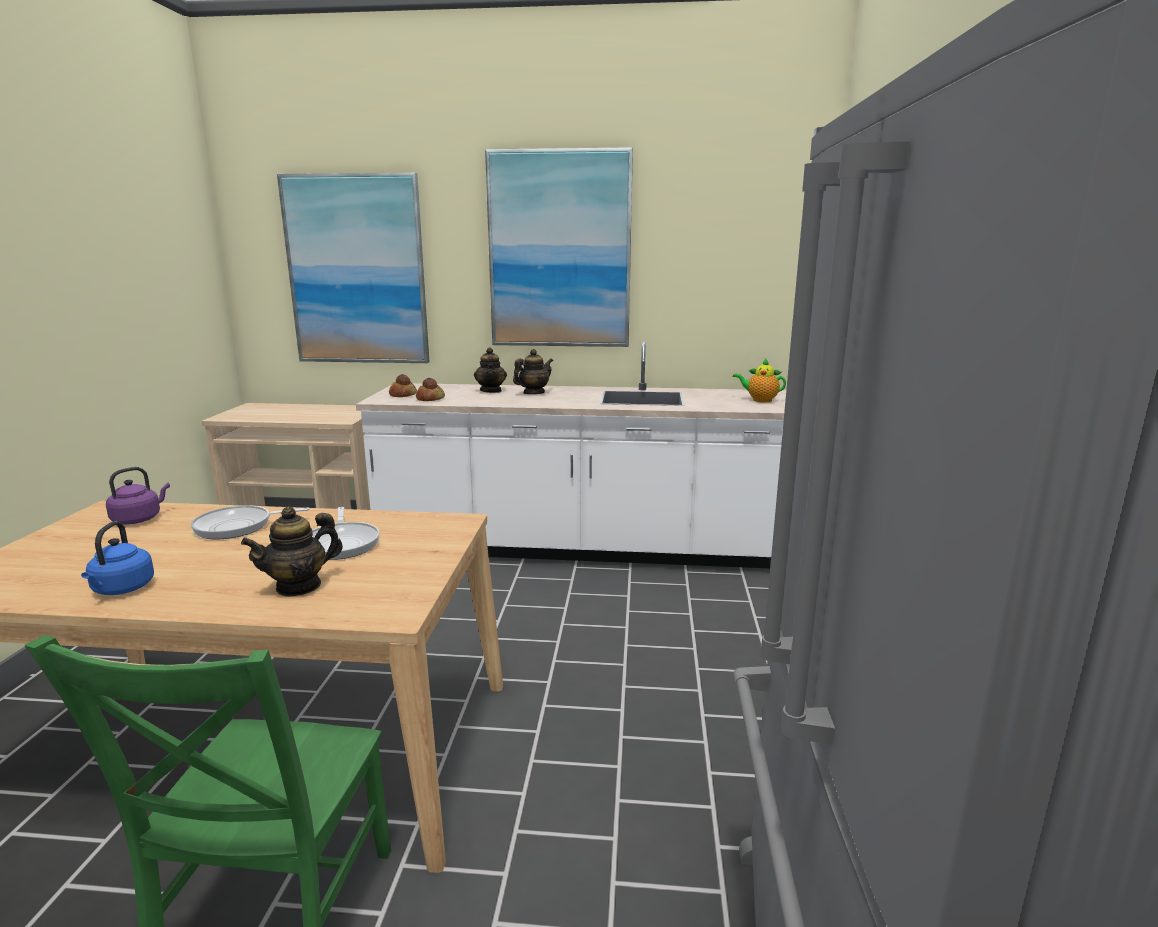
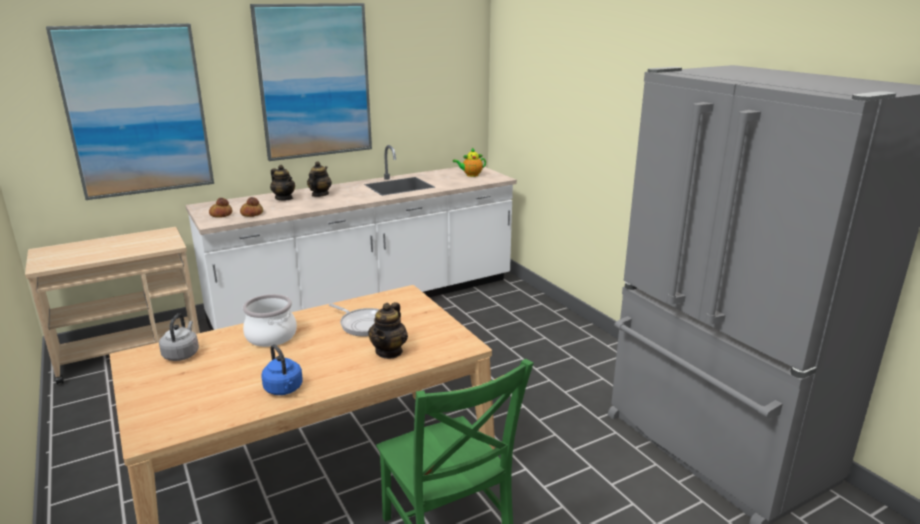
camera: 35 degrees left, 5 degrees up
purple kettle [106,467,170,524] -> grey kettle [159,313,199,361]
frying pan [190,505,310,539] -> cooking pot [243,294,297,347]

